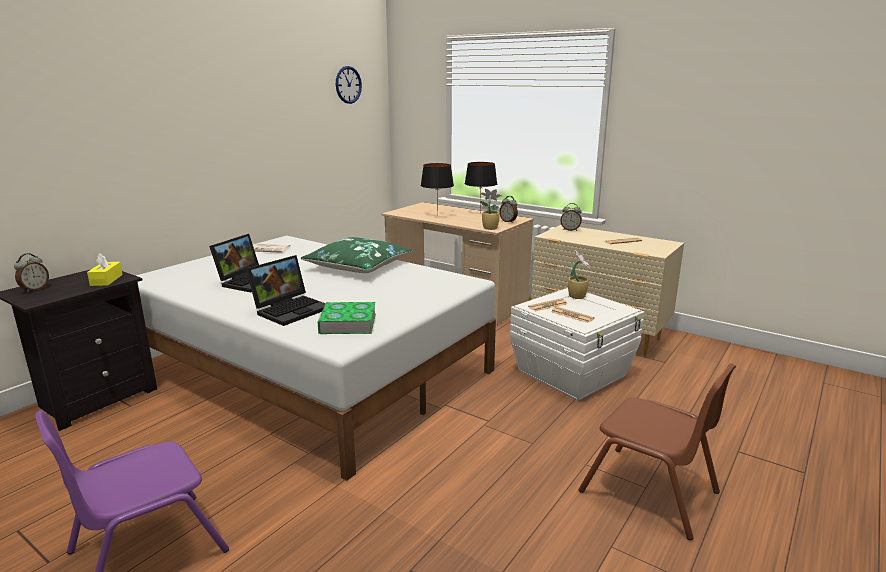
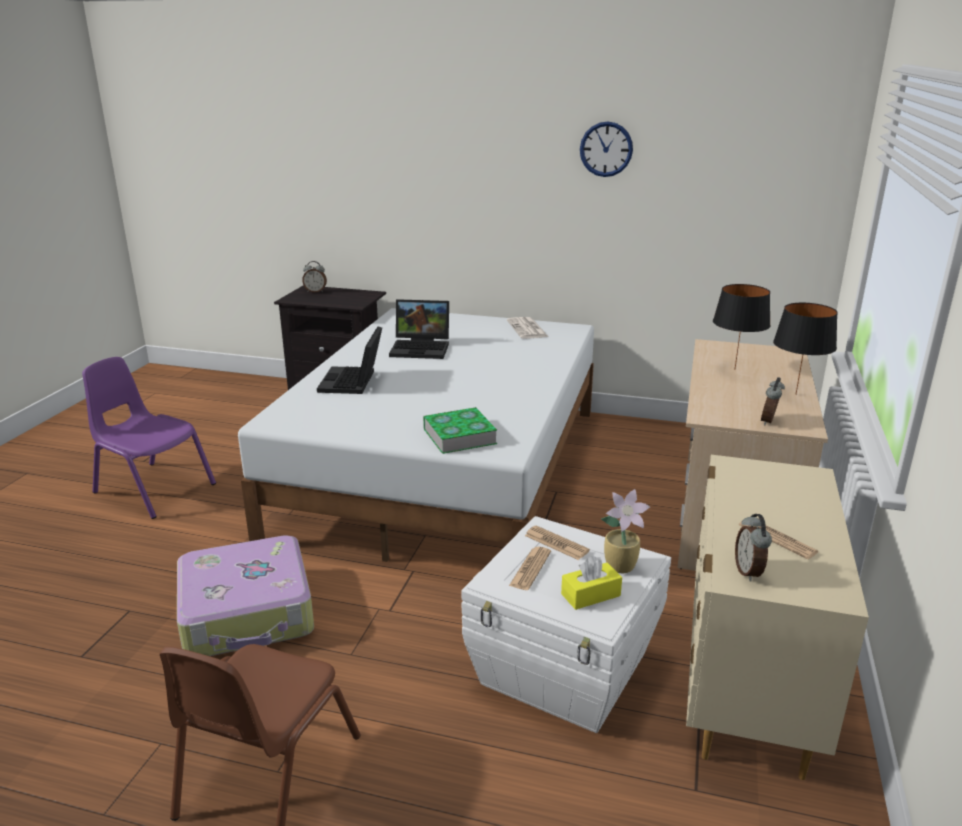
camera: 70 degrees right, 5 degrees up
yellow tissue box [87,254,123,286] -> yellow tissue box moved to [561,556,622,610]
laptop [246,255,326,326] -> laptop turned 75 degrees clockwise [317,326,382,394]
green pillow [301,237,412,273] -> none
book [318,302,376,334] -> book moved to [423,407,497,454]
wall clock [336,66,362,104] -> wall clock moved to [580,122,633,177]
potted plant [480,188,502,230] -> none
alarm clock [561,203,582,231] -> alarm clock moved to [735,514,772,581]
none -> suitcase [177,535,314,656]

